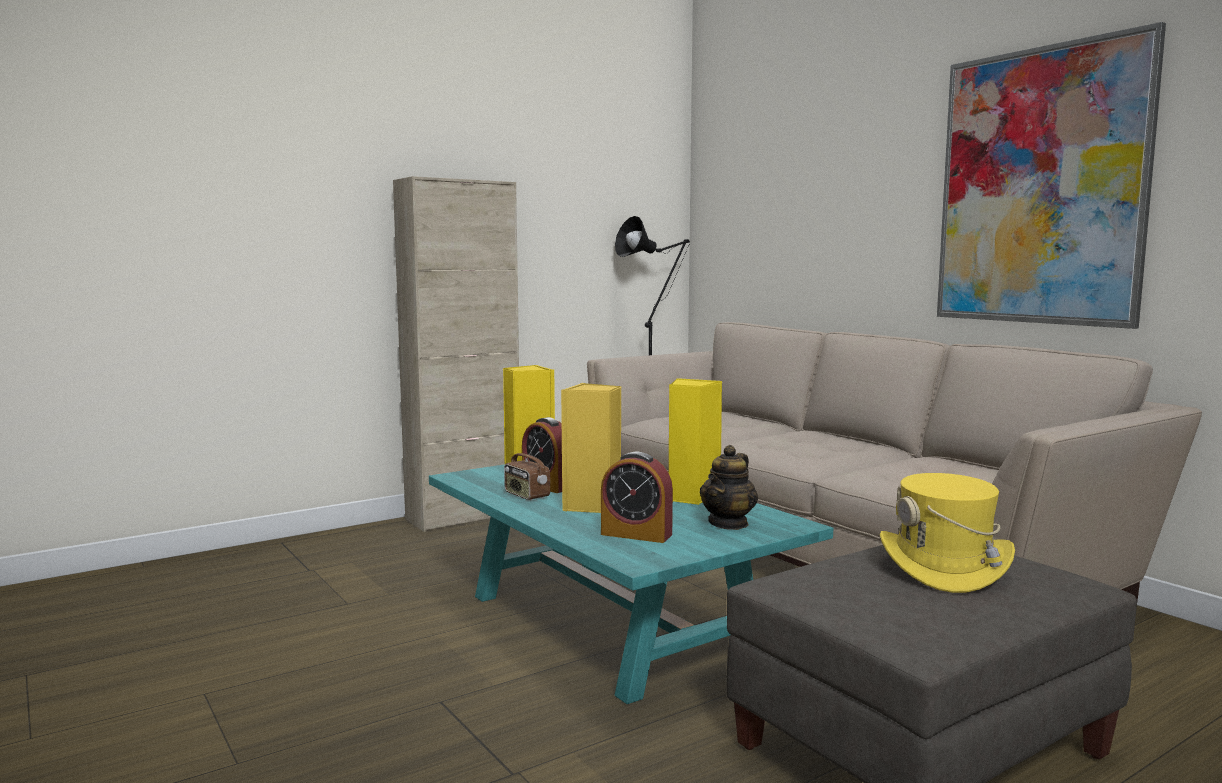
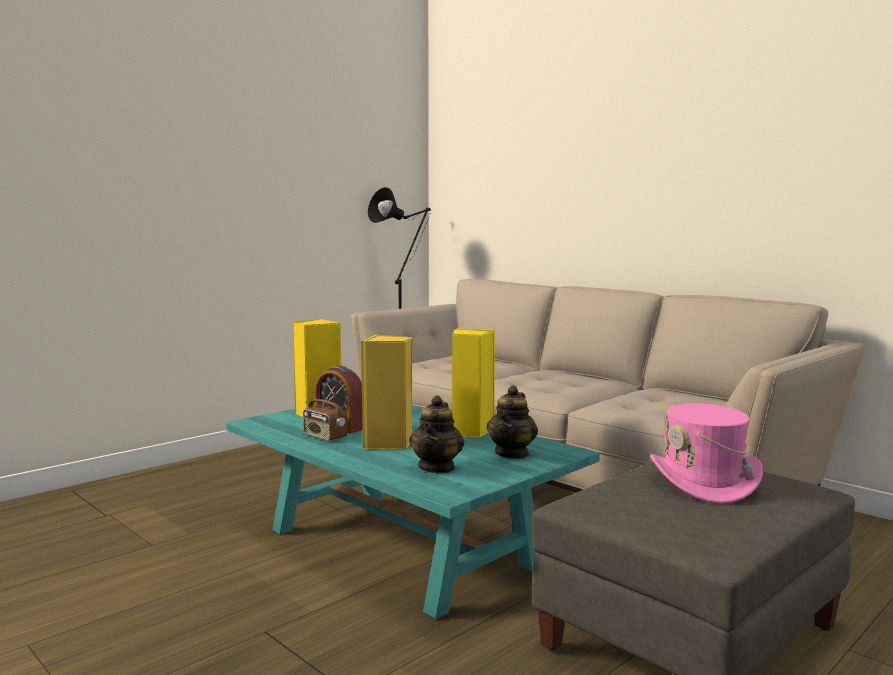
camera: 10 degrees left, 0 degrees up
beige cabinet [393,176,519,532] -> none
alarm clock [601,452,673,543] -> teapot [409,395,464,474]
yellow hat [880,473,1015,593] -> pink hat [650,403,763,504]
picture [937,22,1166,329] -> none

